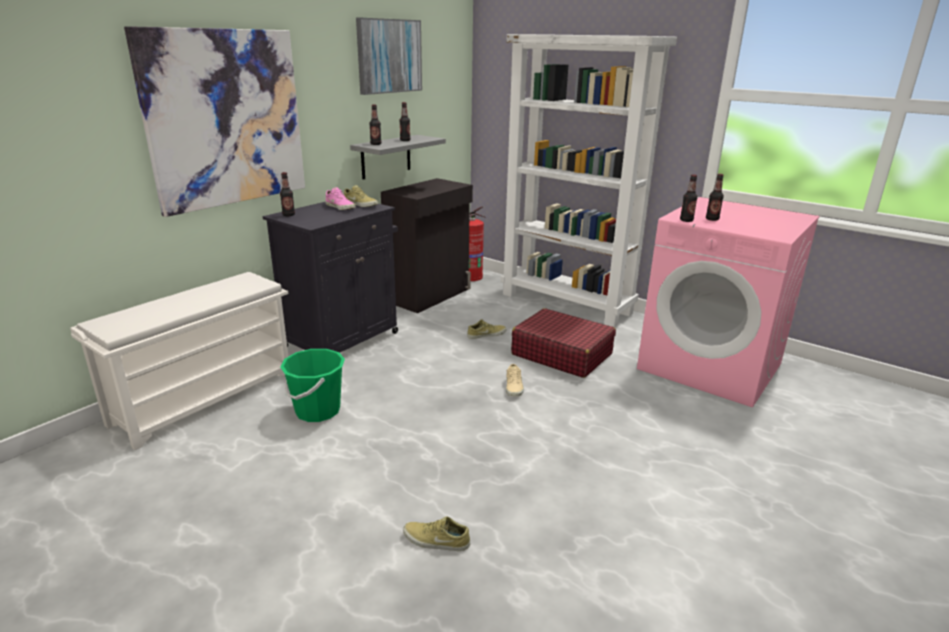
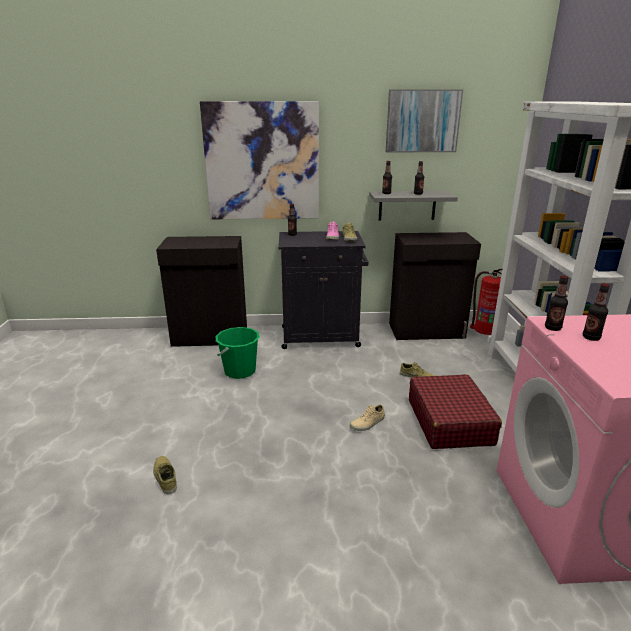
camera: 50 degrees right, 0 degrees up
white shoe rack [70,272,289,450] -> black cabinet [156,236,247,347]

